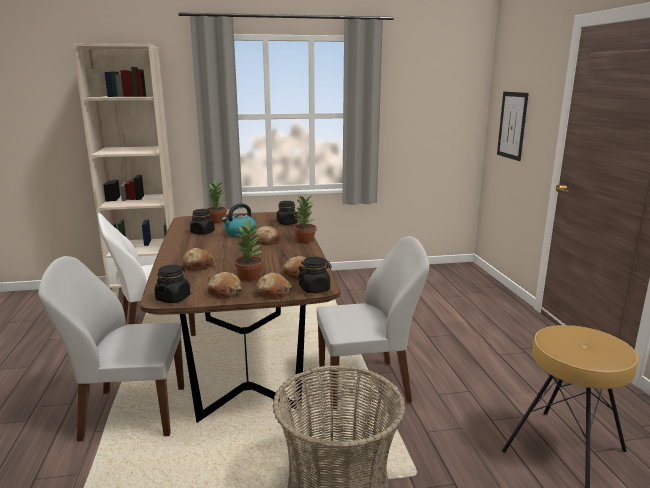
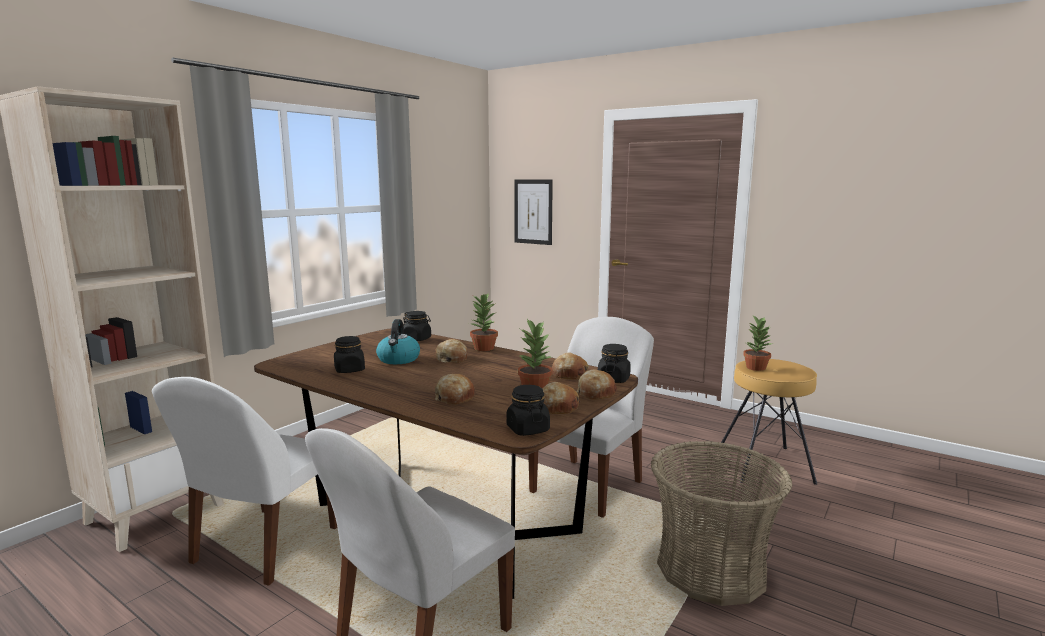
camera: 45 degrees left, 5 degrees down
potted plant [207,179,227,223] -> potted plant moved to [743,316,771,371]

